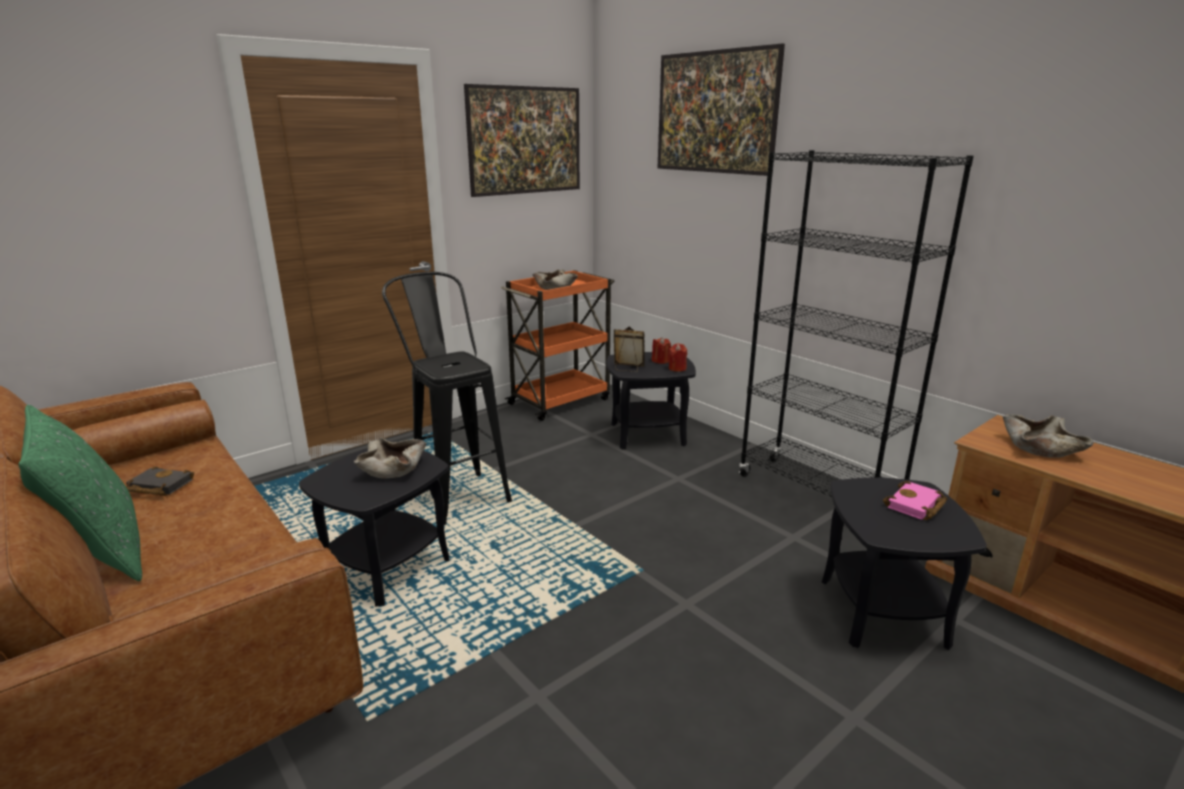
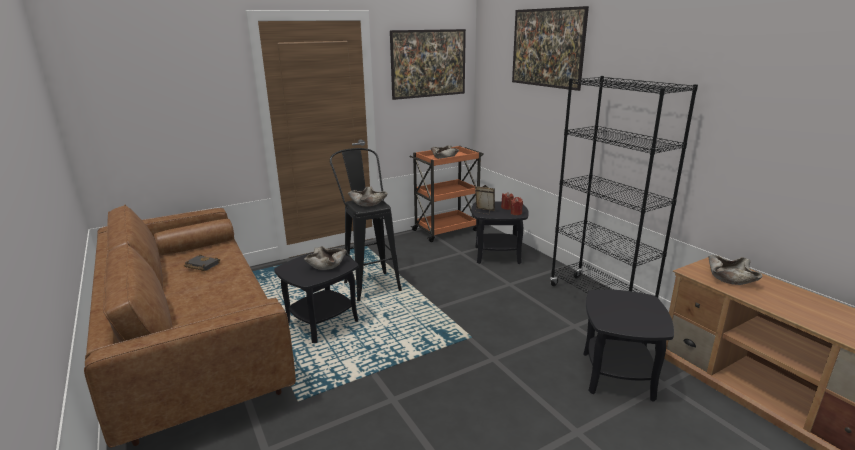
camera: 10 degrees right, 0 degrees up
green pillow [18,404,142,581] -> none
pink book [883,481,947,520] -> none
none -> beige bowl [348,186,388,206]

